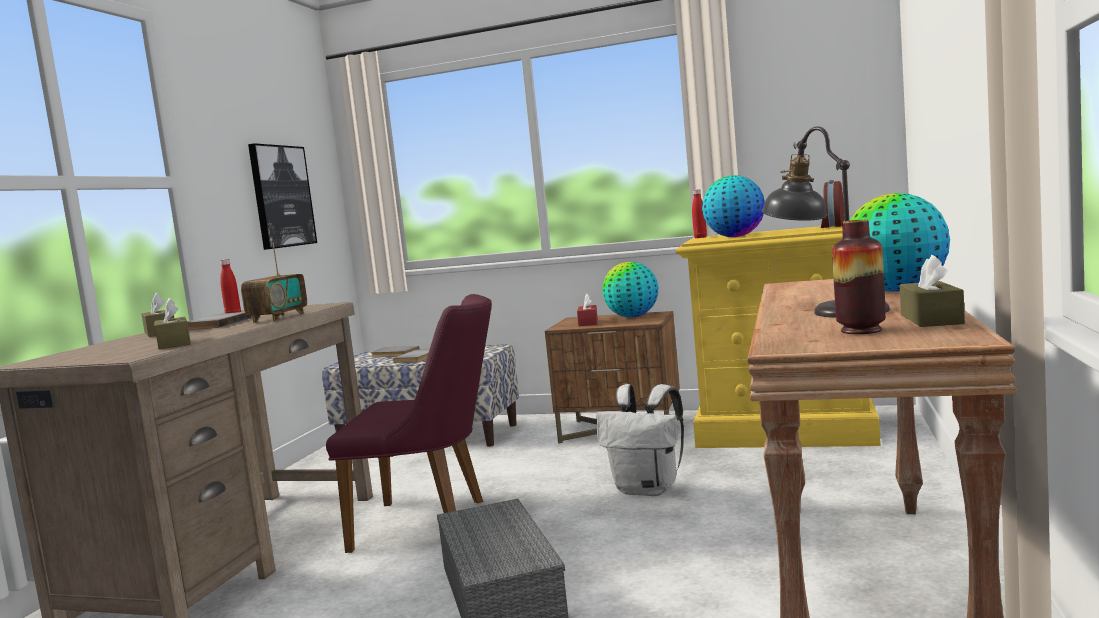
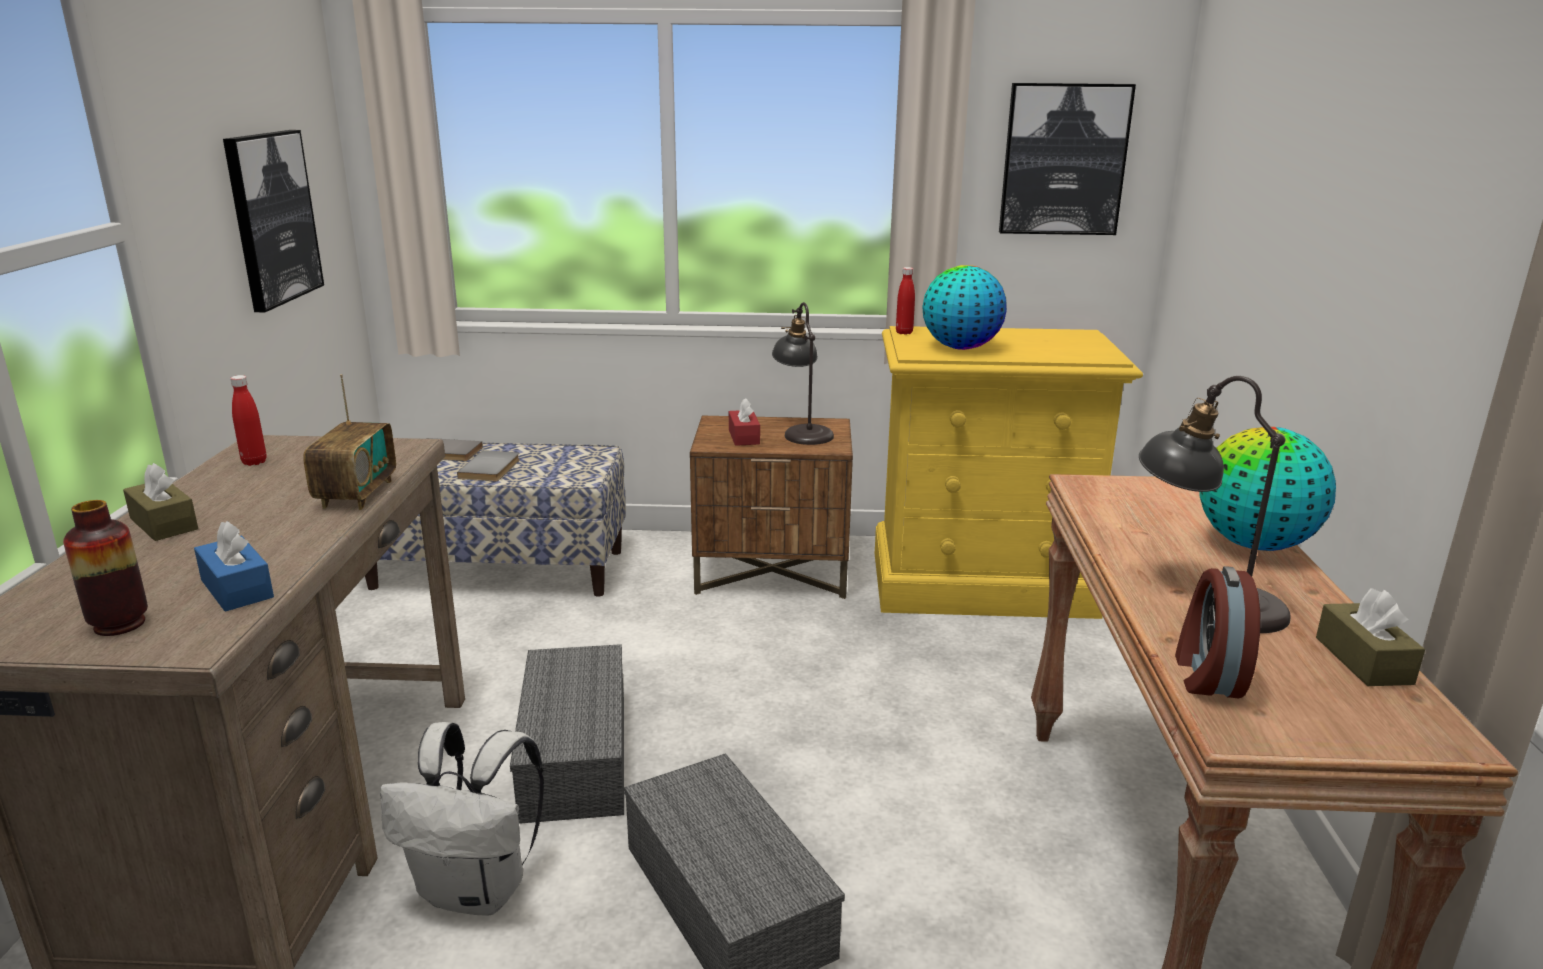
camera: 15 degrees left, 15 degrees up
brown tissue box [155,298,191,349] -> blue tissue box [194,521,274,612]
grey book [187,312,251,330] -> none
purple chair [326,294,492,553] -> grey storage box [510,644,624,824]
white backpack [596,384,684,496] -> white backpack moved to [380,722,544,916]
globe [603,262,658,317] -> grey table lamp [772,302,834,445]
alarm clock [821,180,844,228] -> alarm clock moved to [1175,566,1260,698]
vase [832,219,886,334] -> vase moved to [63,500,148,636]
none -> picture [999,83,1136,235]

